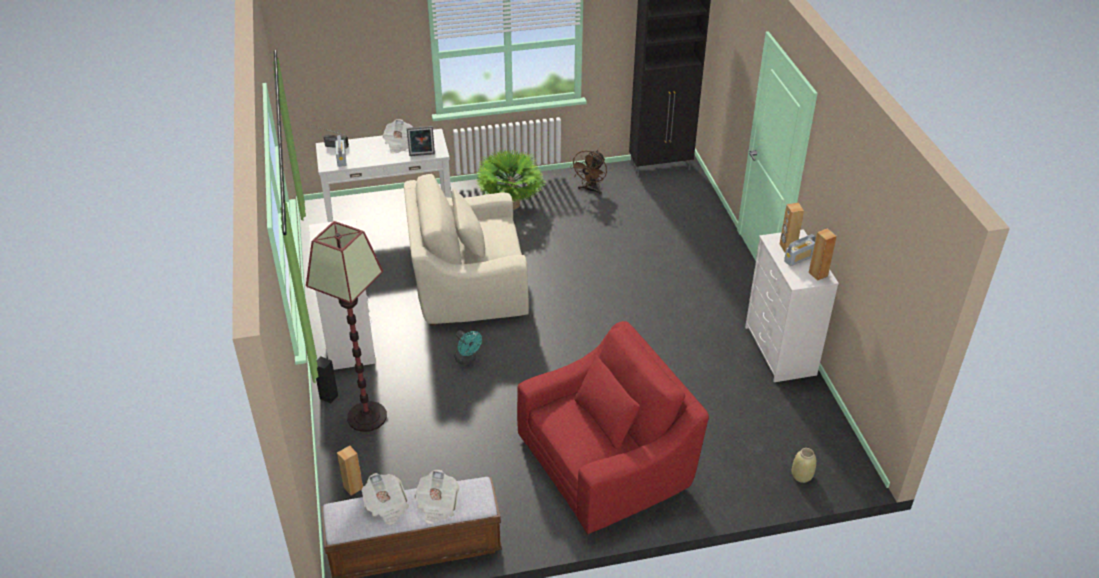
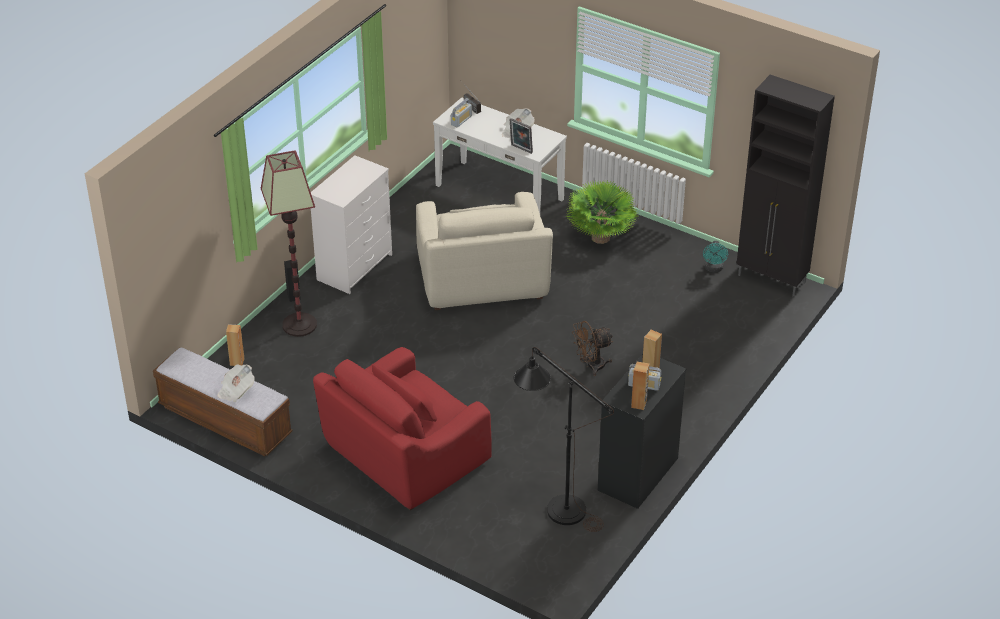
camera: 45 degrees right, 0 degrees up
newspaper [362,473,409,525] -> none
beige armchair [404,174,529,326] -> beige armchair turned 135 degrees counterclockwise [416,192,553,310]
turquoise fan [454,330,482,365] -> turquoise fan moved to [703,241,728,272]
red armchair [517,321,709,534] -> red armchair turned 120 degrees clockwise [313,347,492,511]
brown fan [570,150,607,195] -> brown fan moved to [572,321,613,376]
white dresser [745,229,839,382] -> black dresser [598,354,686,509]
beige vase [792,448,816,483] -> none
none -> black floor lamp [514,347,614,532]

